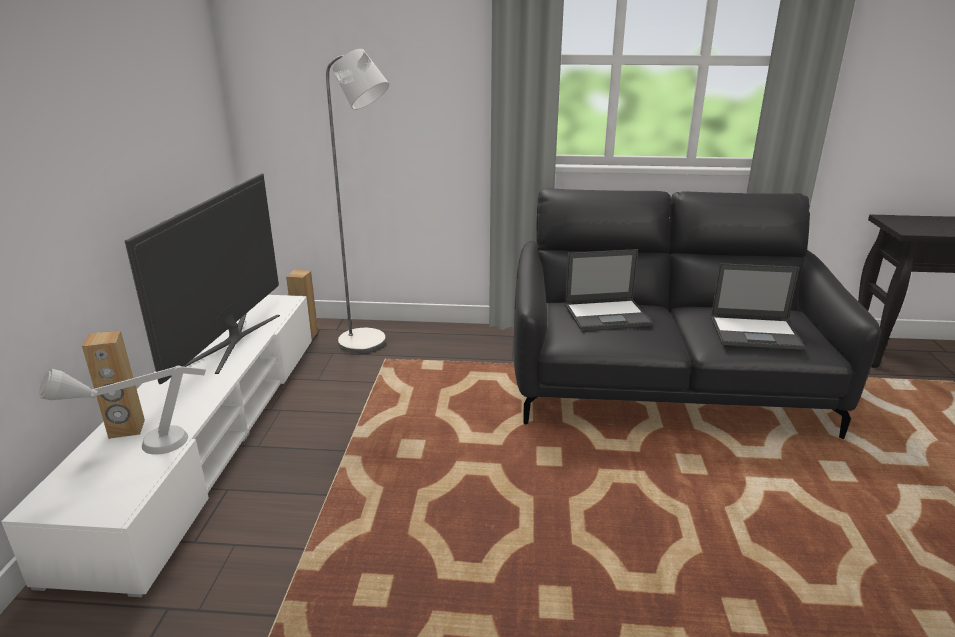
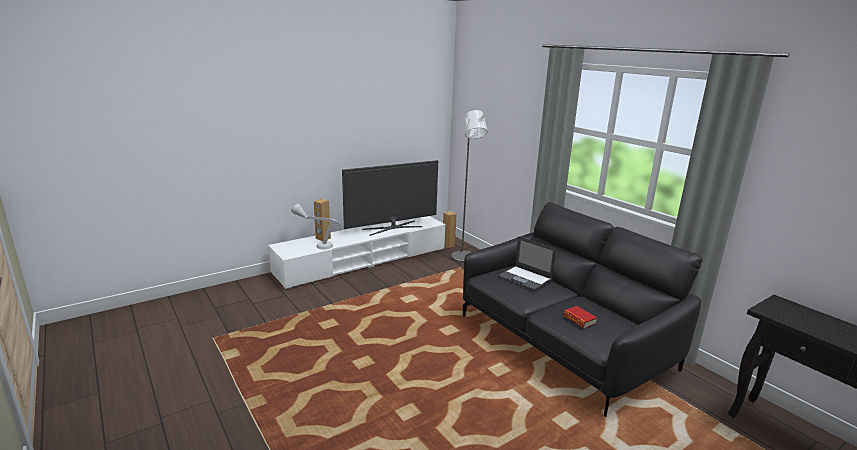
camera: 50 degrees right, 5 degrees down
laptop [710,263,805,350] -> book [564,306,597,328]

